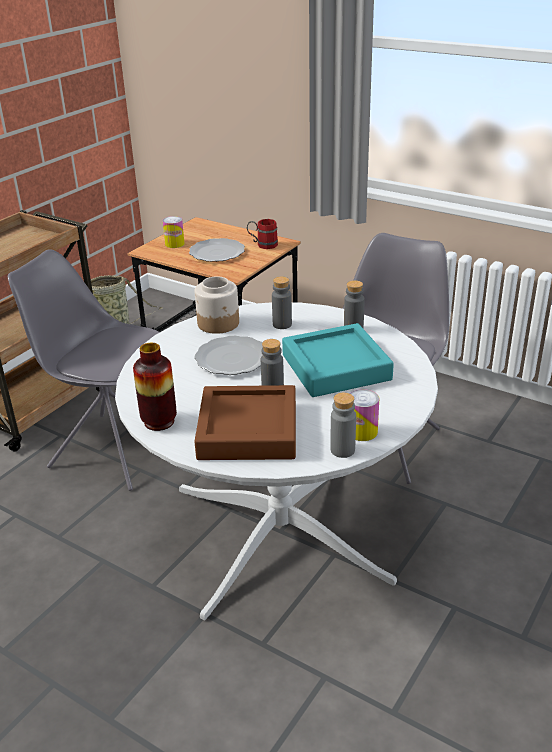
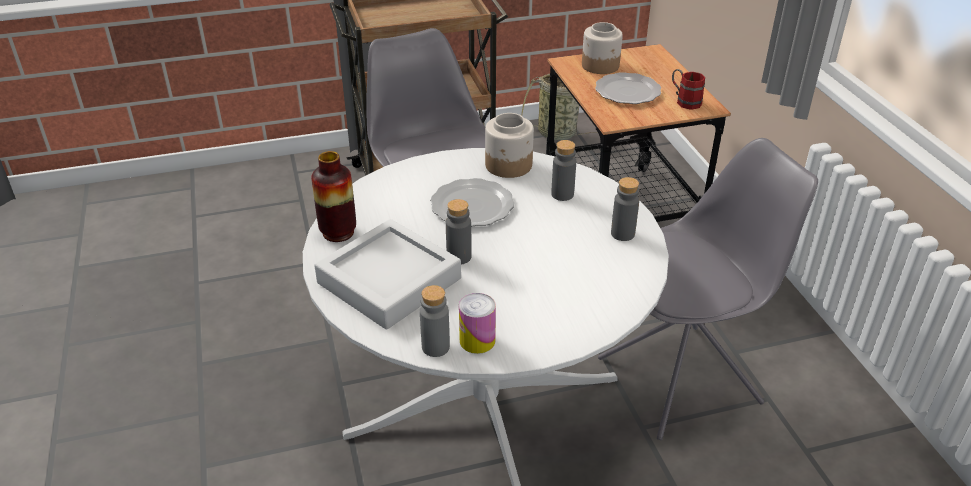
camera: 40 degrees right, 5 degrees up
can [163,216,185,248] -> jar [582,22,623,74]
brown tray [194,385,296,460] -> grey tray [314,219,461,330]
turquoise tray [282,323,394,397] -> none

